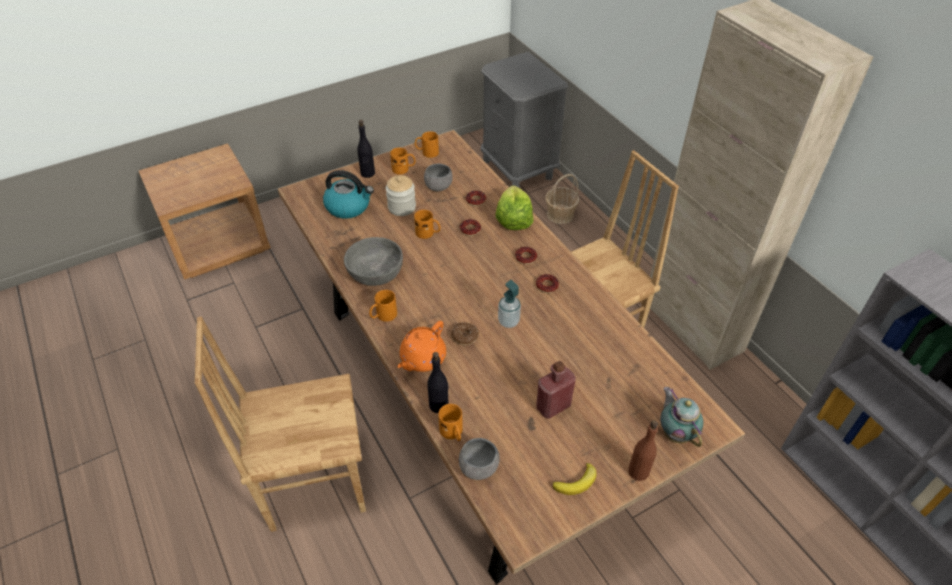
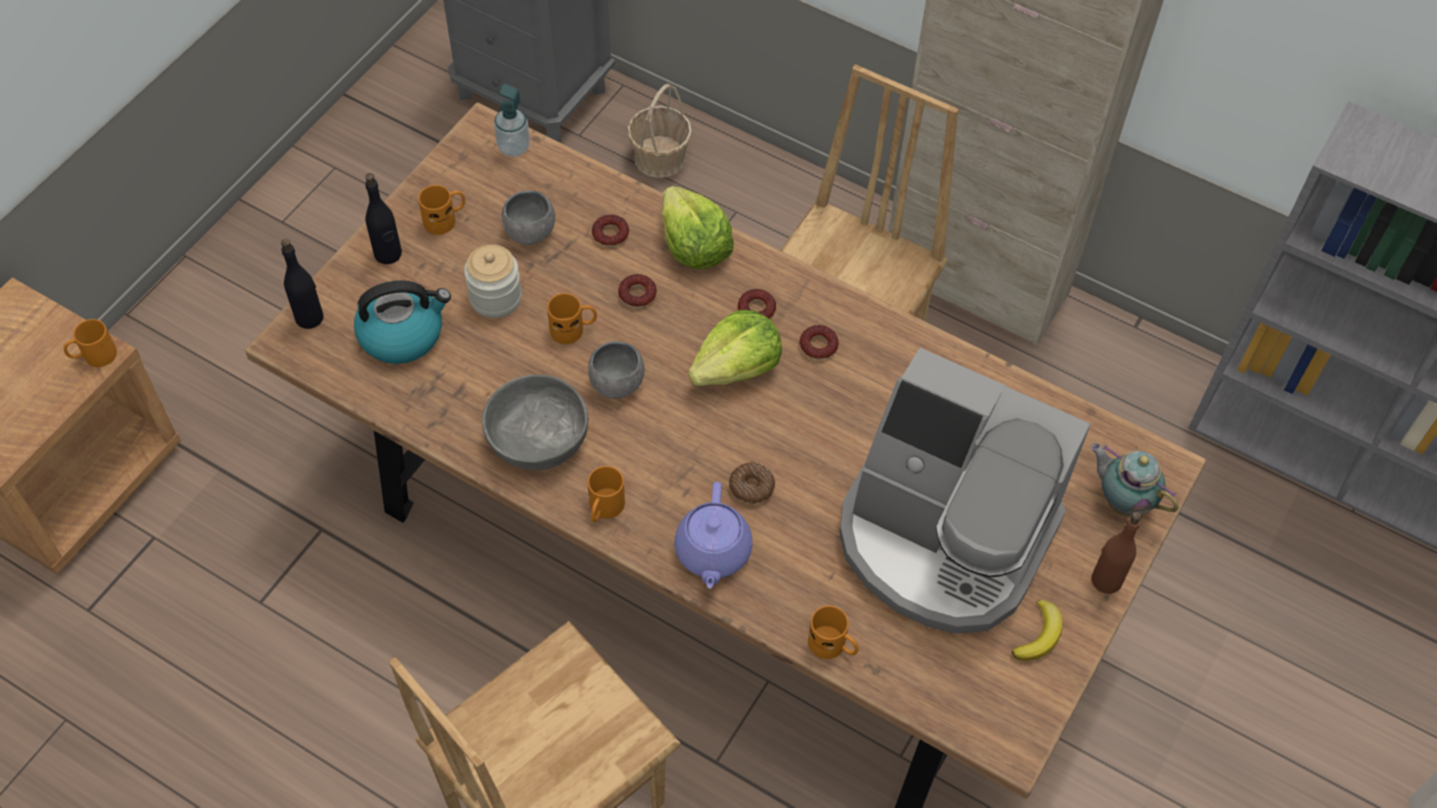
camera: 30 degrees left, 10 degrees up
orange teapot [398,321,446,372] -> purple teapot [675,482,753,589]
orange mug [415,131,439,158] -> orange mug moved to [64,319,117,367]
black bottle [427,352,449,413] -> black bottle moved to [281,239,324,329]
grey bowl [459,438,500,480] -> grey bowl moved to [588,341,645,399]
soap dispenser [498,280,521,328] -> soap dispenser moved to [494,84,530,157]
red bottle [536,361,576,419] -> coffee machine [839,348,1090,634]
none -> lettuce [688,310,782,386]

